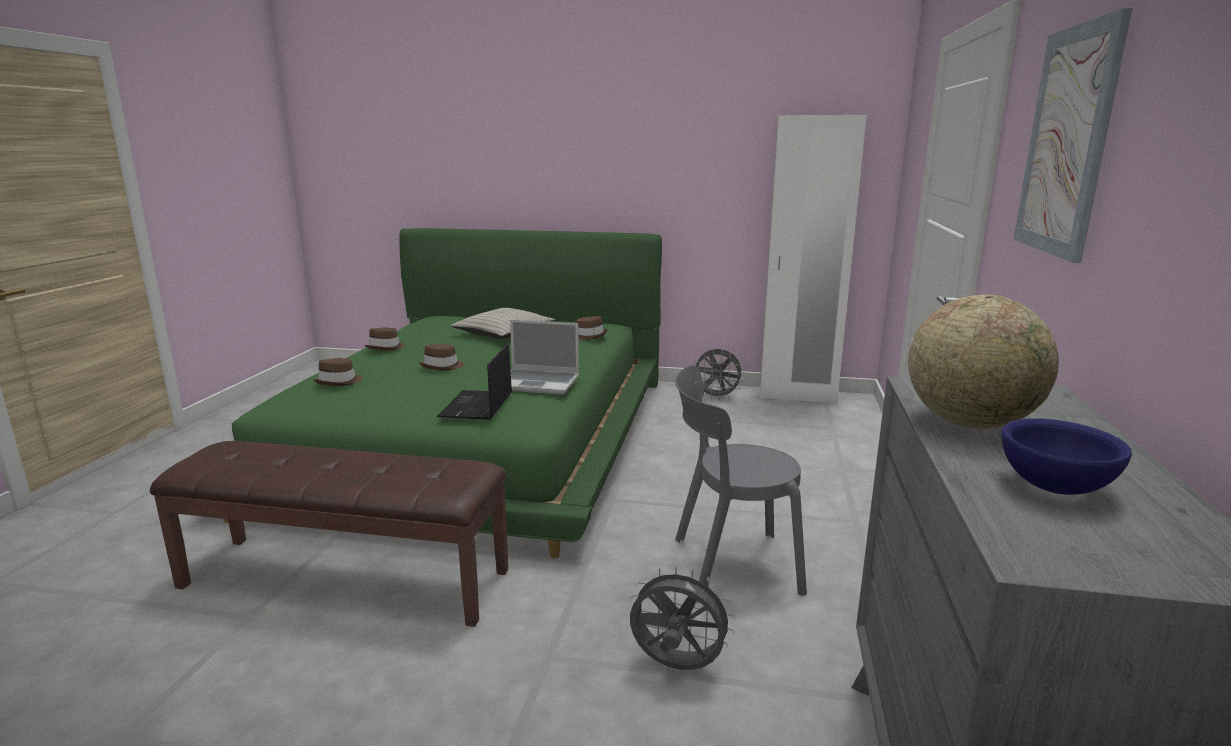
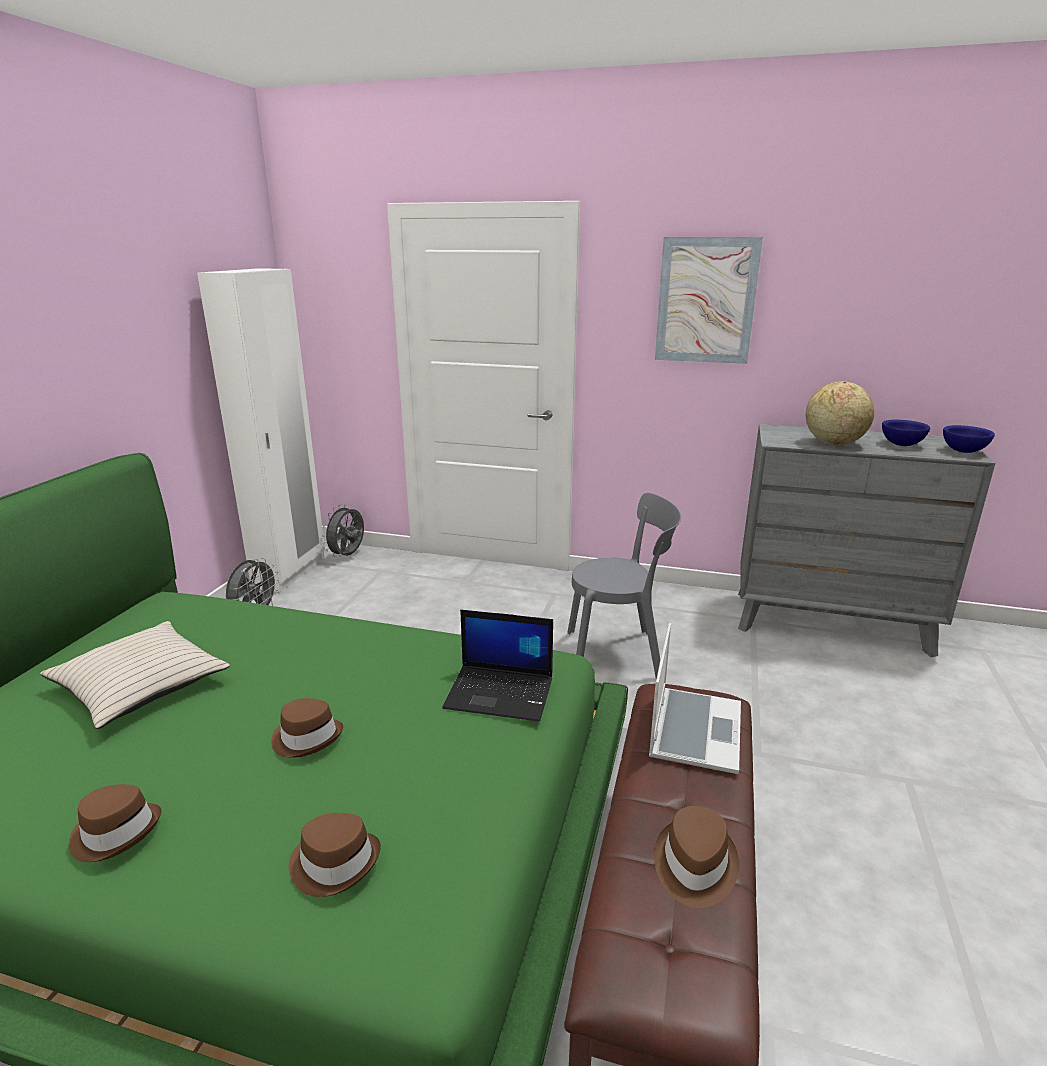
camera: 85 degrees left, 5 degrees up
laptop [510,320,579,395] -> laptop moved to [649,623,741,774]
brown hat [575,316,607,340] -> brown hat moved to [654,806,739,908]
grey fan [630,566,735,670] -> grey fan moved to [322,504,364,557]
grey chair [675,365,807,602] -> grey chair turned 90 degrees counterclockwise [567,493,681,679]
none -> blue bowl [943,425,995,453]

